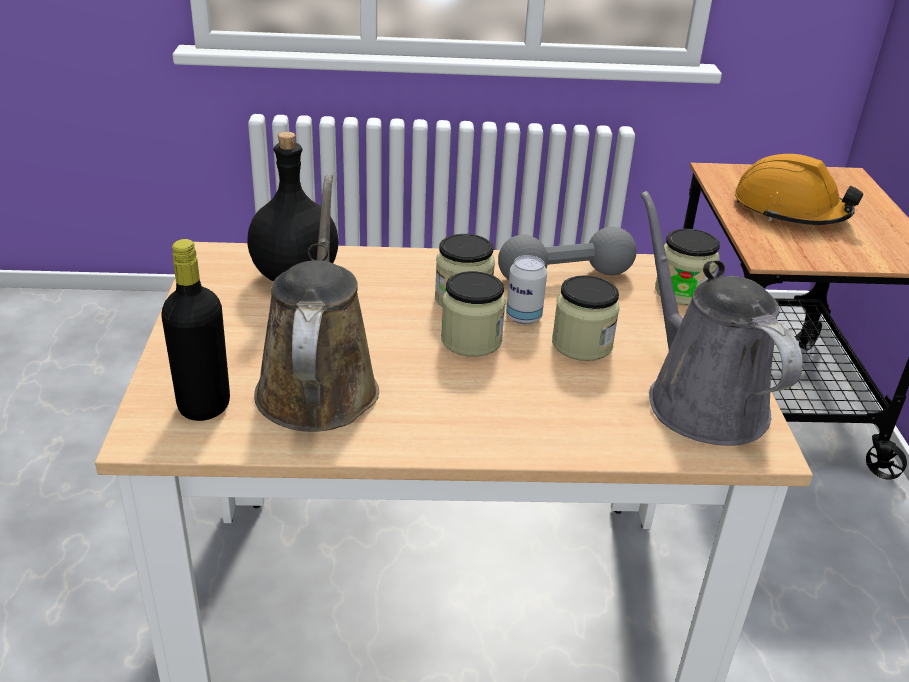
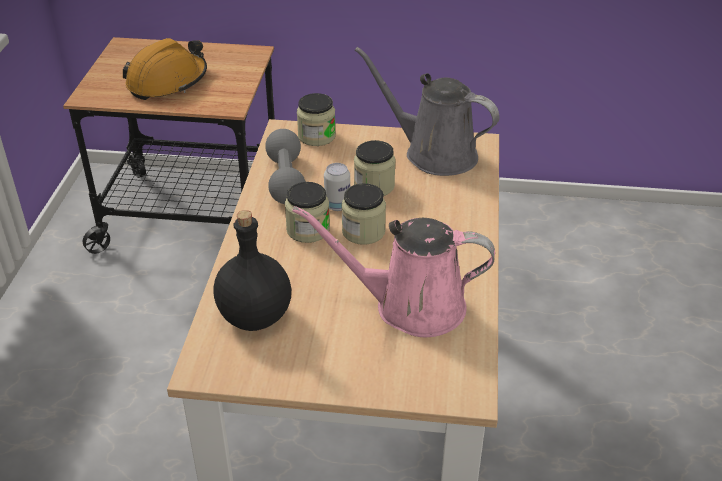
camera: 80 degrees left, 5 degrees up
black bottle [161,239,230,421] -> none
brown watering can [254,174,379,432] -> pink watering can [292,206,495,337]
grey watering can [641,191,803,446] -> grey watering can turned 45 degrees clockwise [355,47,499,176]

